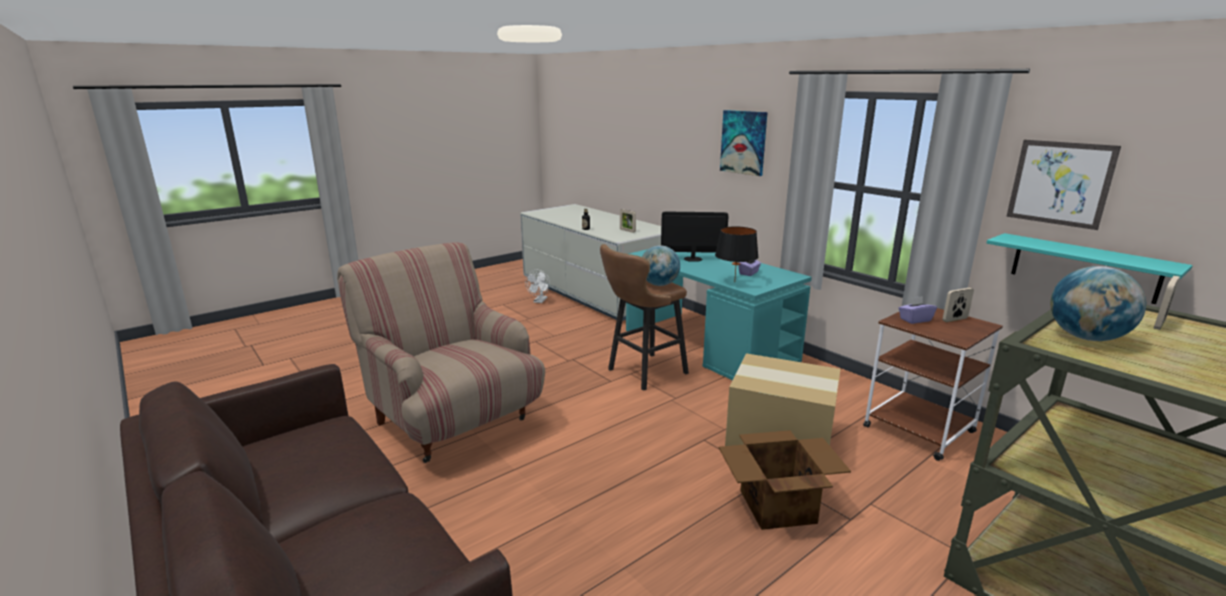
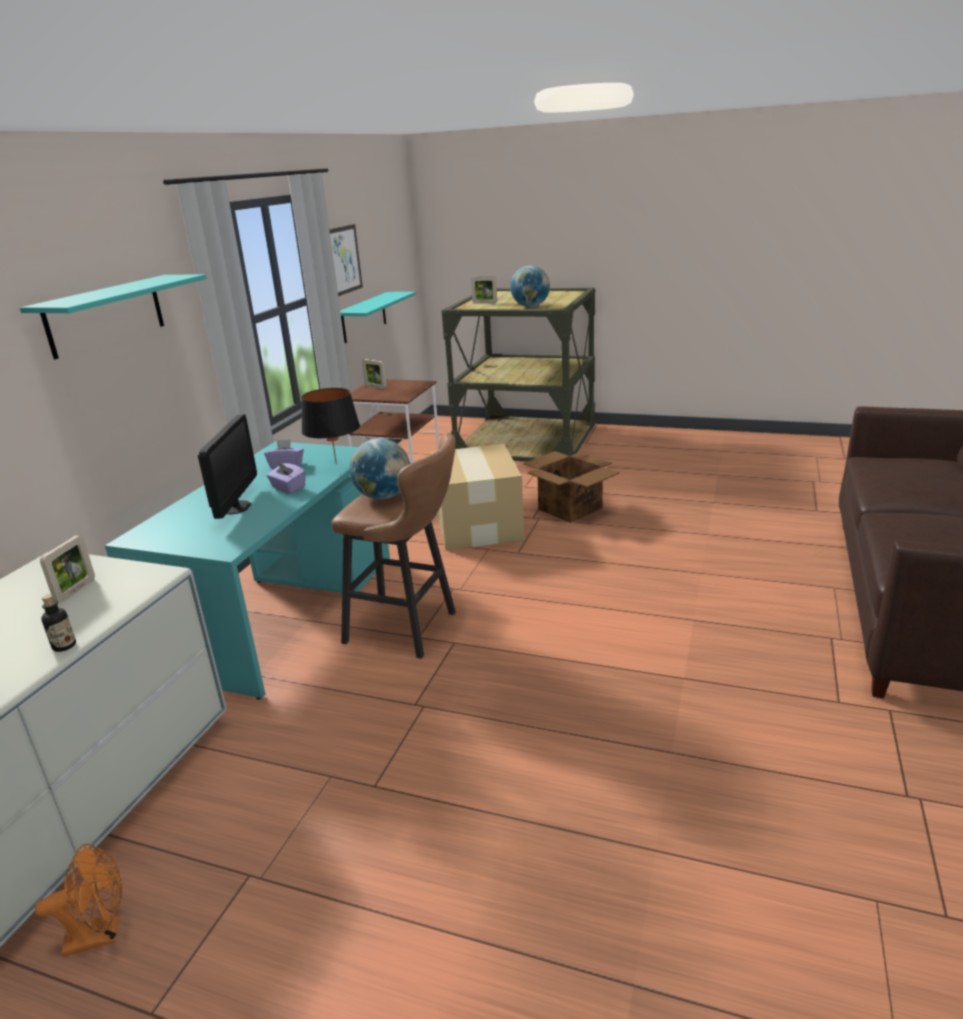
camera: 120 degrees left, 5 degrees up
beige armchair [337,242,545,463] -> none
white fan [525,270,550,303] -> orange fan [35,843,122,957]
monitor [661,211,729,262] -> monitor turned 150 degrees counterclockwise [198,414,257,519]
picture [720,110,768,176] -> turquoise shelf [20,274,207,359]
purple tissue box [899,296,937,324] -> purple tissue box moved to [267,461,306,494]

